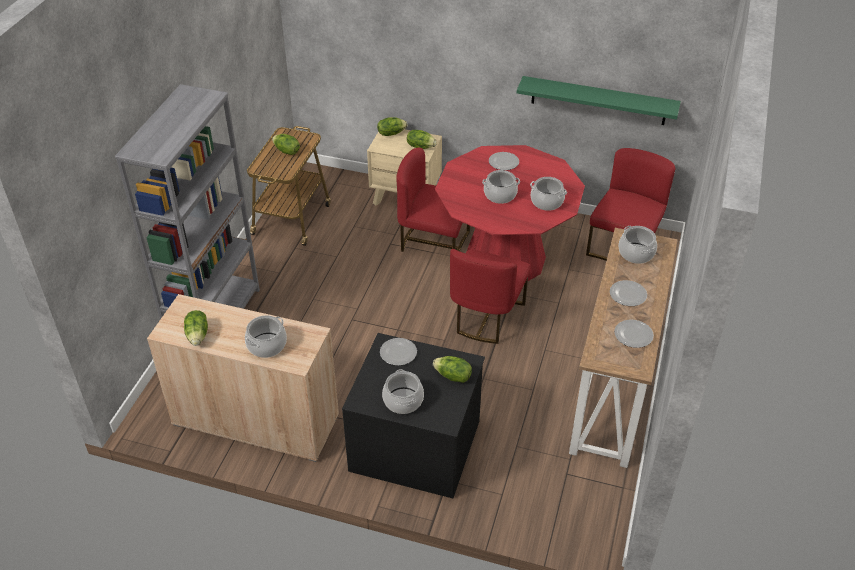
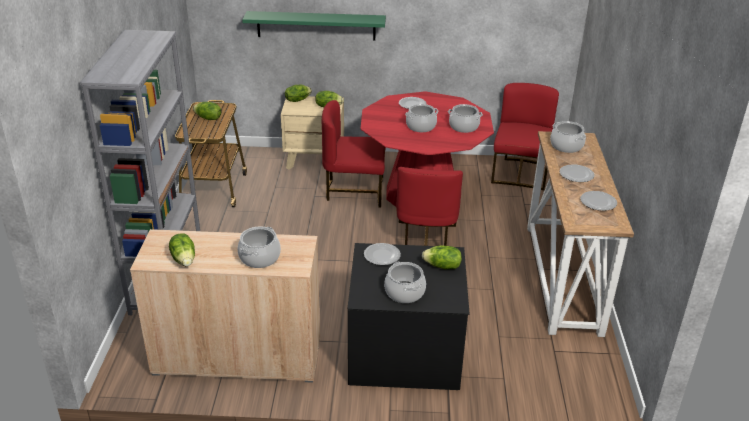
camera: 15 degrees left, 10 degrees down
green shelf [517,76,681,125] -> green shelf moved to [242,11,386,41]

